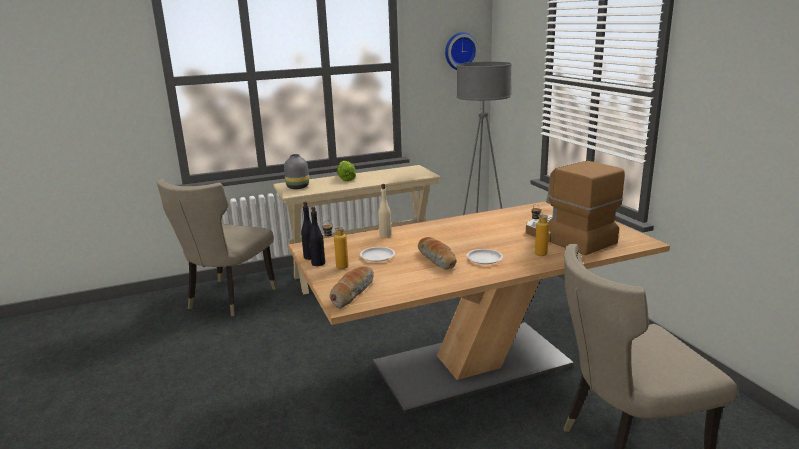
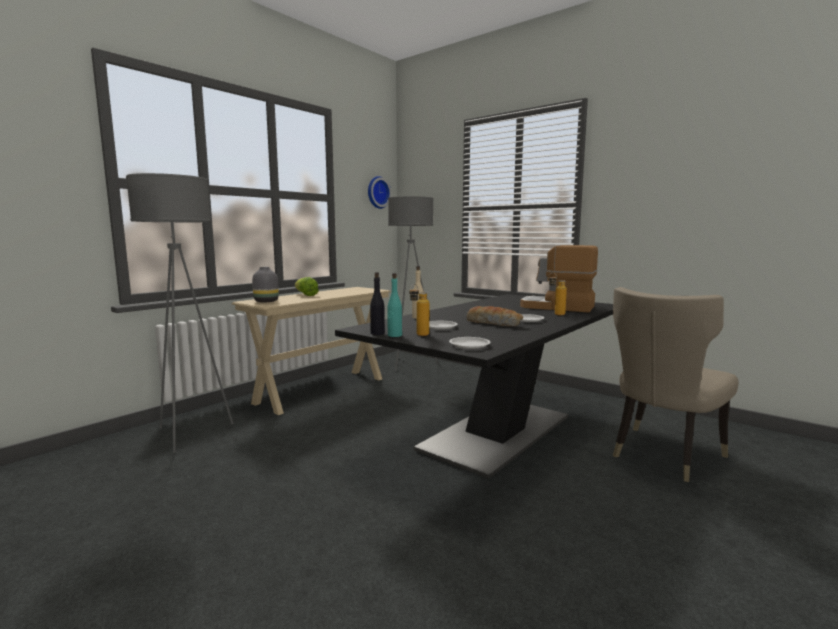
camera: 30 degrees left, 10 degrees down
beige chair [157,179,277,316] -> grey floor lamp [126,173,233,453]
beige dining table [288,202,670,414] -> black dining table [335,294,613,479]
black bottle [309,207,325,266] -> turquoise bottle [387,273,402,337]
bread [329,266,374,309] -> white plate [449,337,491,349]

